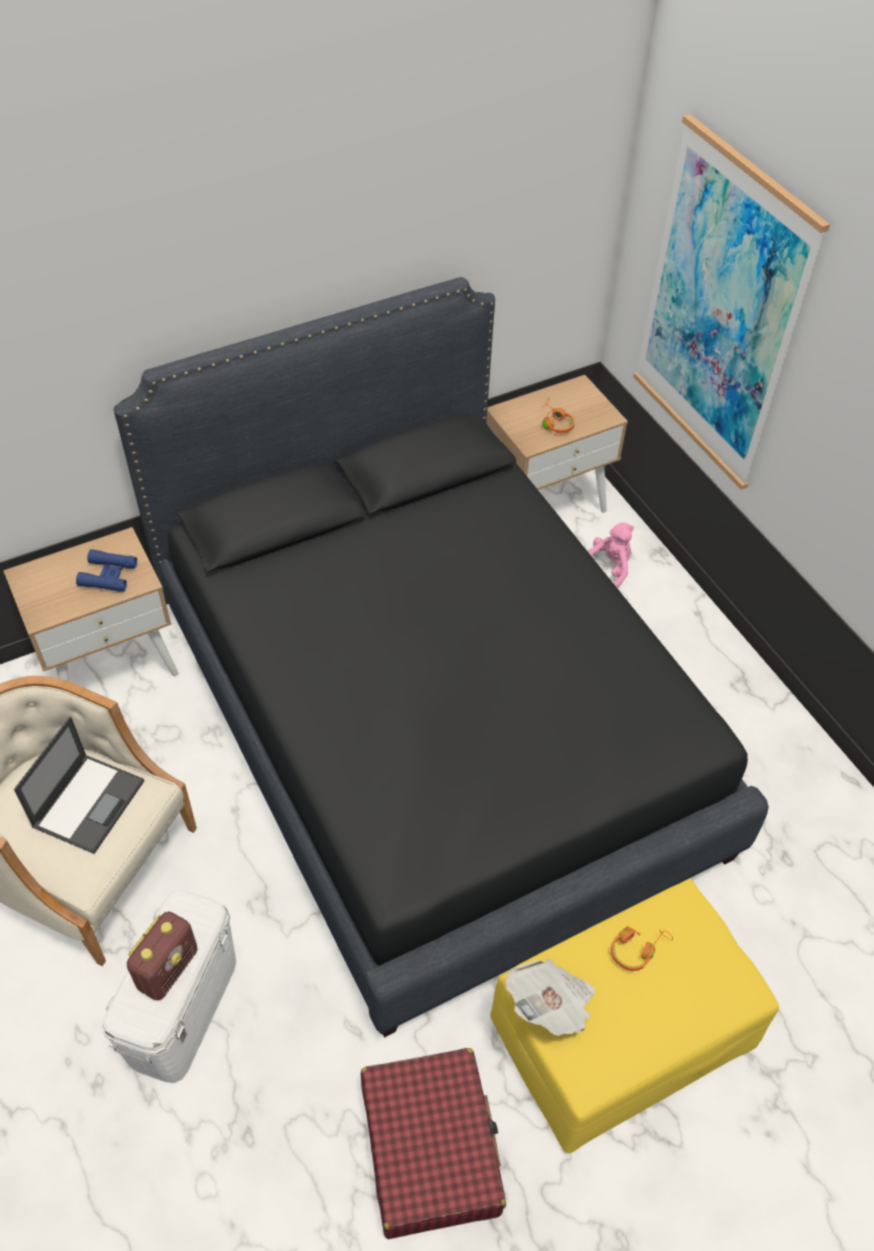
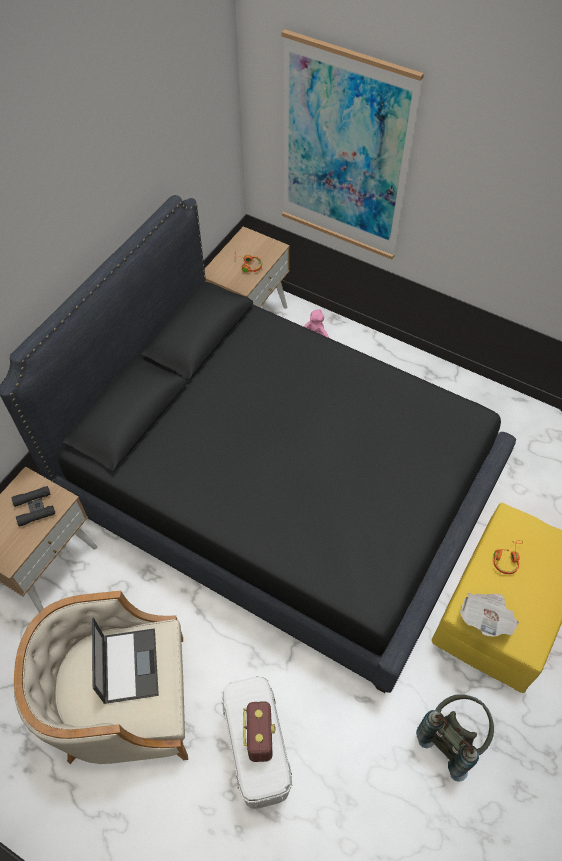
camera: 30 degrees left, 5 degrees up
blue binoculars [76,549,137,592] -> black binoculars [11,486,55,527]
red suitcase [361,1048,506,1239] -> grey backpack [416,694,494,782]

